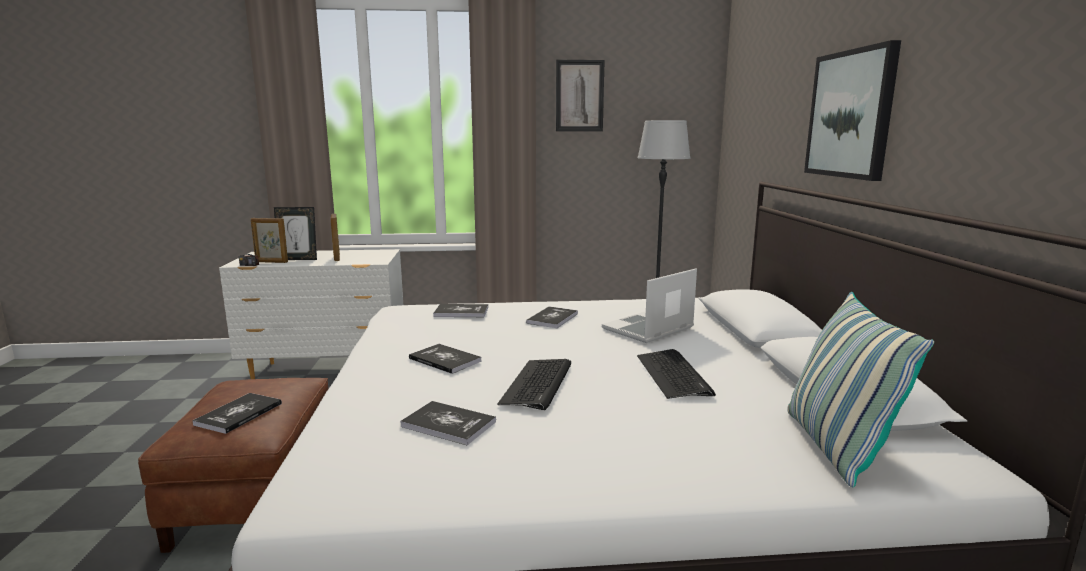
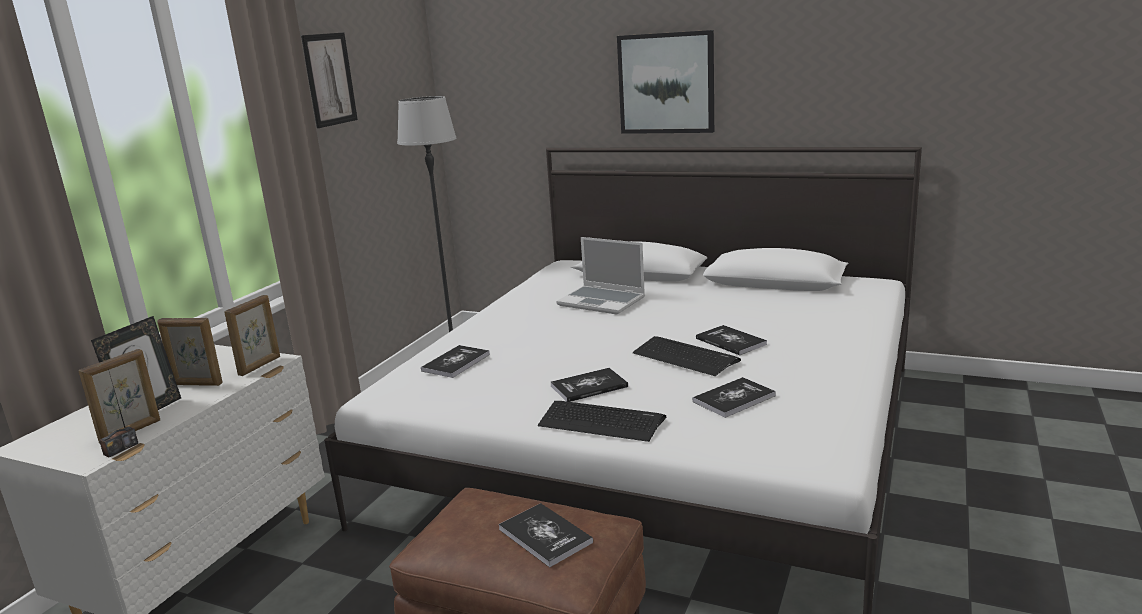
camera: 60 degrees left, 5 degrees up
book [526,306,578,328] -> book moved to [696,325,767,356]
laptop [602,269,697,343] -> laptop turned 45 degrees counterclockwise [556,237,645,314]
keyboard [637,349,716,399] -> keyboard moved to [538,401,666,442]
pillow [787,292,934,487] -> none
none -> picture frame [224,295,280,376]

